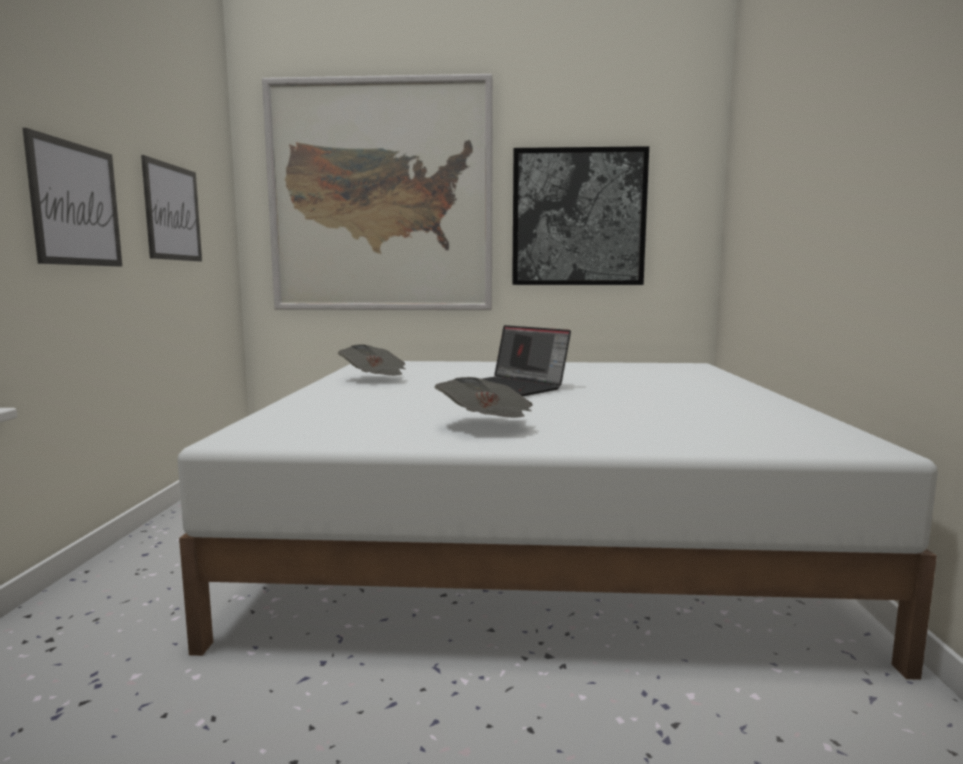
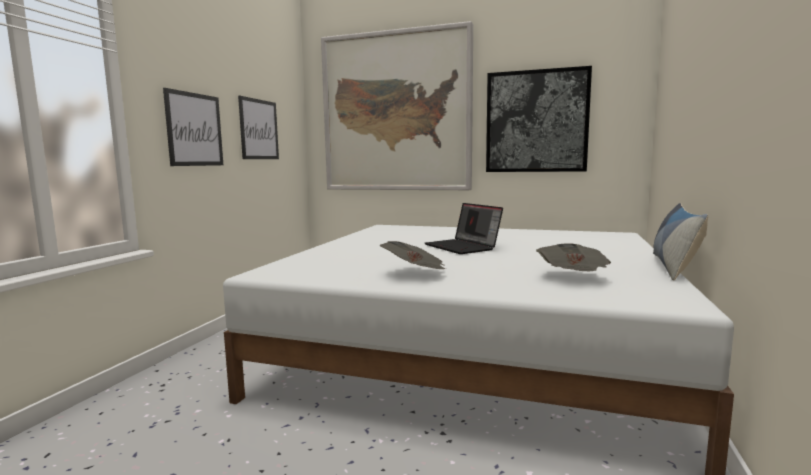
camera: 15 degrees right, 0 degrees up
newspaper [338,344,406,376] -> newspaper moved to [536,243,611,271]
none -> pillow [653,203,708,280]

